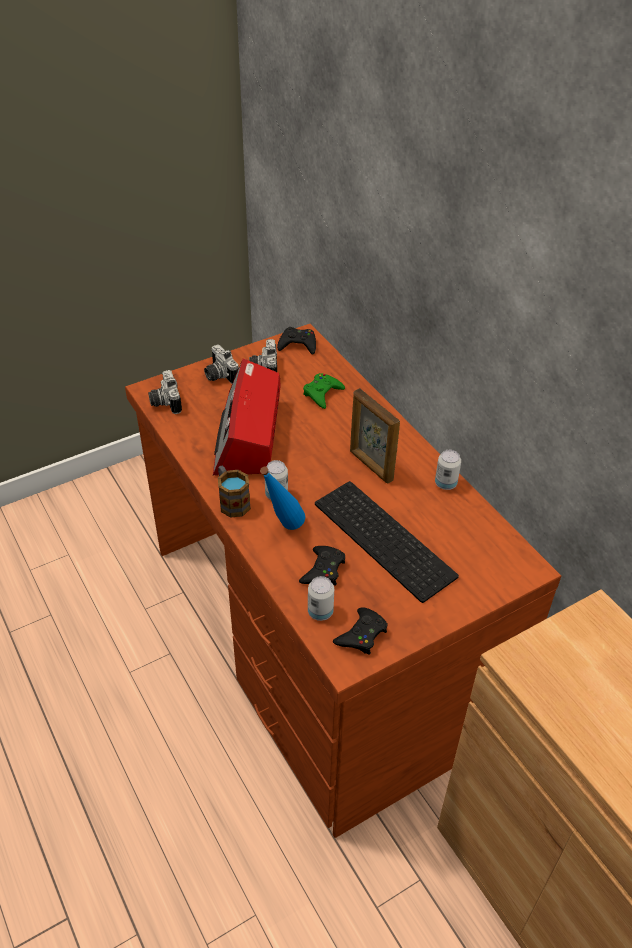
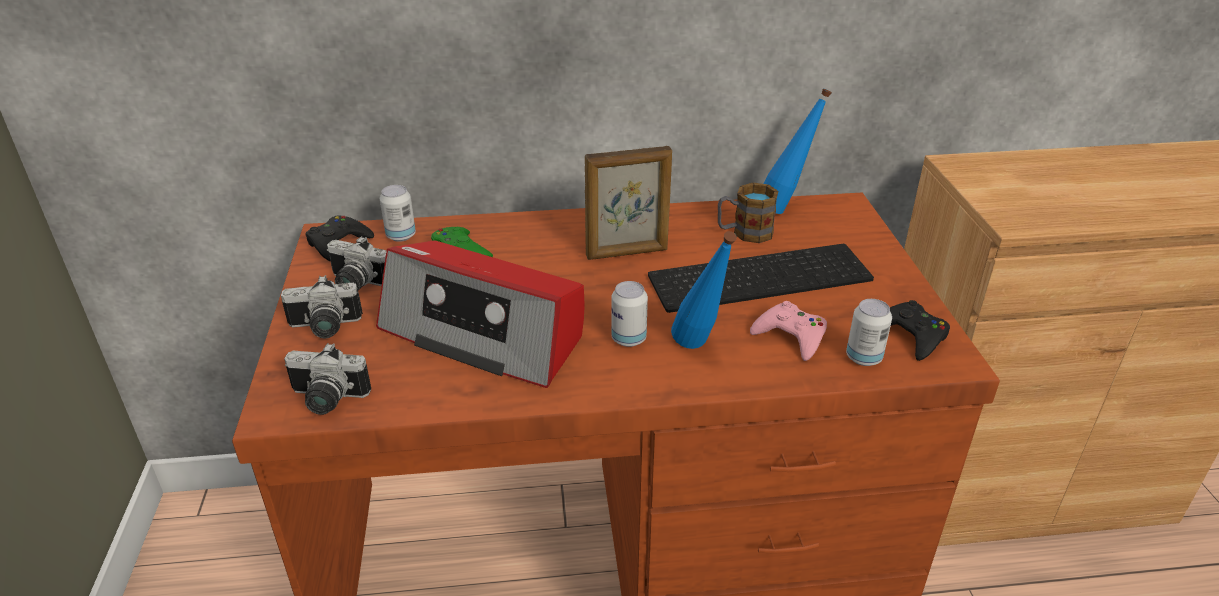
camera: 65 degrees left, 10 degrees down
mug [218,466,251,518] -> mug moved to [718,183,779,243]
black game controller [299,546,345,586] -> pink game controller [750,301,827,361]
can [435,450,461,490] -> can moved to [380,185,416,242]
none -> blue bottle [764,89,832,214]

